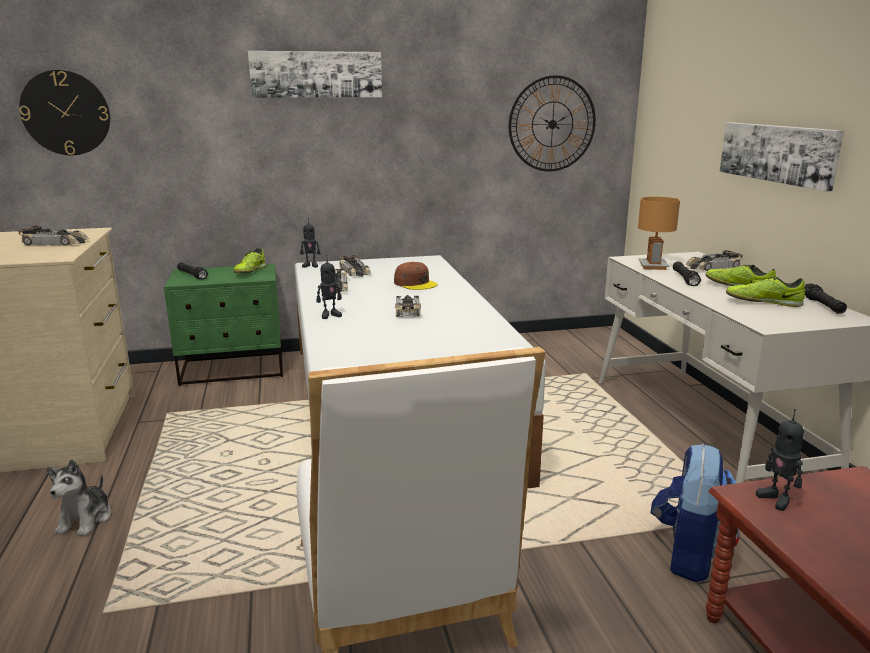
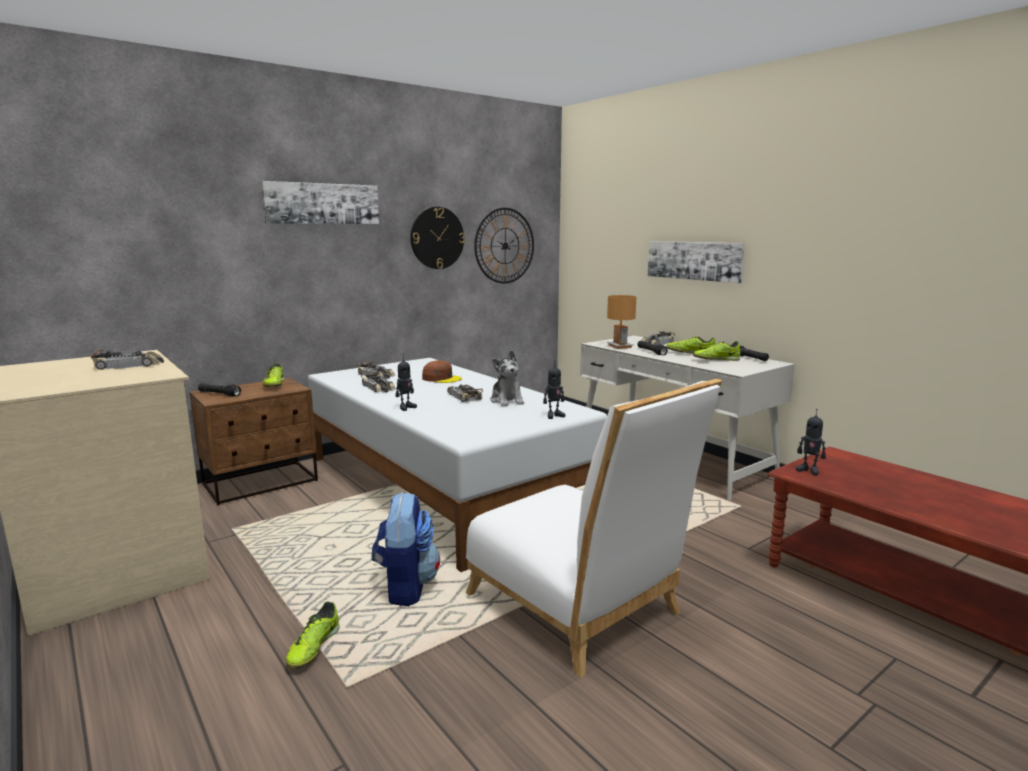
camera: 25 degrees left, 5 degrees down
wall clock [19,70,110,155] -> wall clock moved to [410,207,465,269]
plush toy [47,459,111,536] -> plush toy moved to [491,350,524,406]
green nightstand [164,264,283,386] -> brown nightstand [190,378,318,505]
toy robot [300,221,320,268] -> toy robot moved to [543,360,565,419]
backpack [650,443,740,582] -> backpack moved to [372,492,440,606]
none -> shoe [286,601,340,668]

